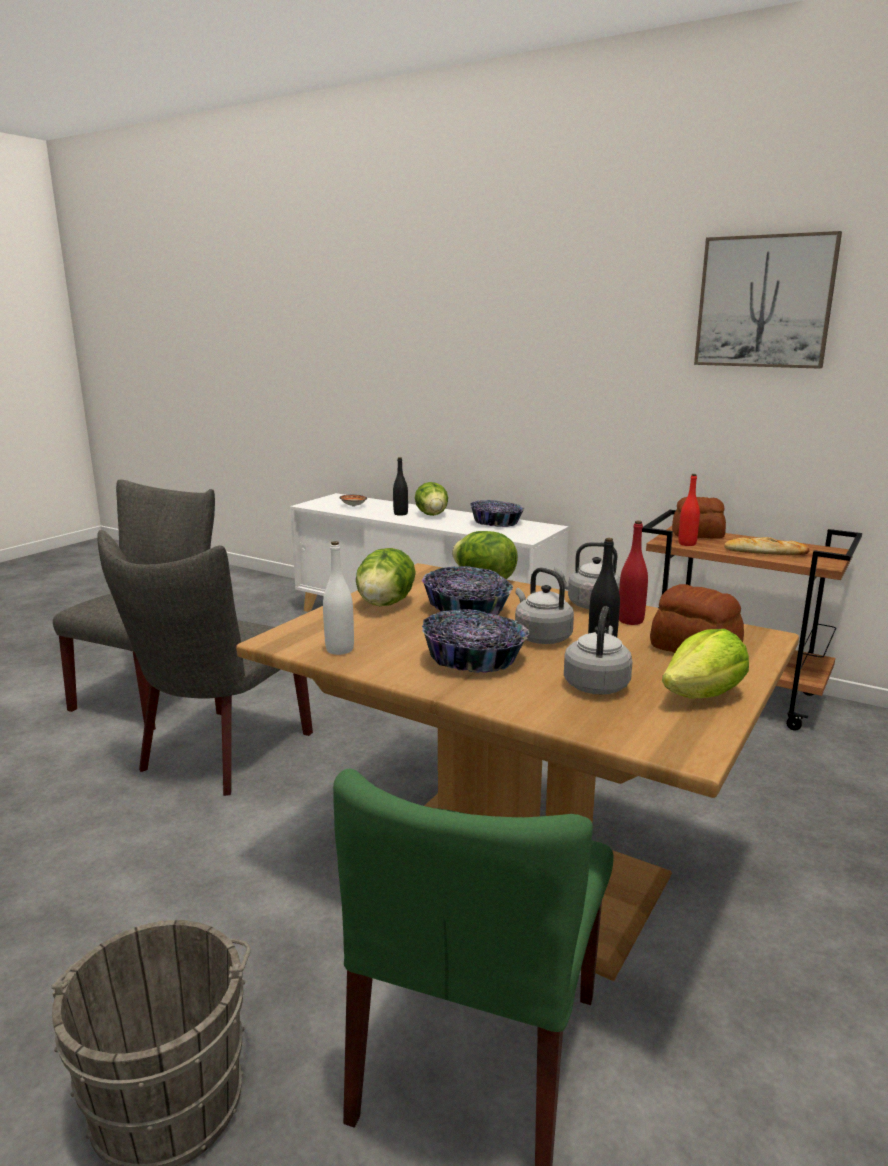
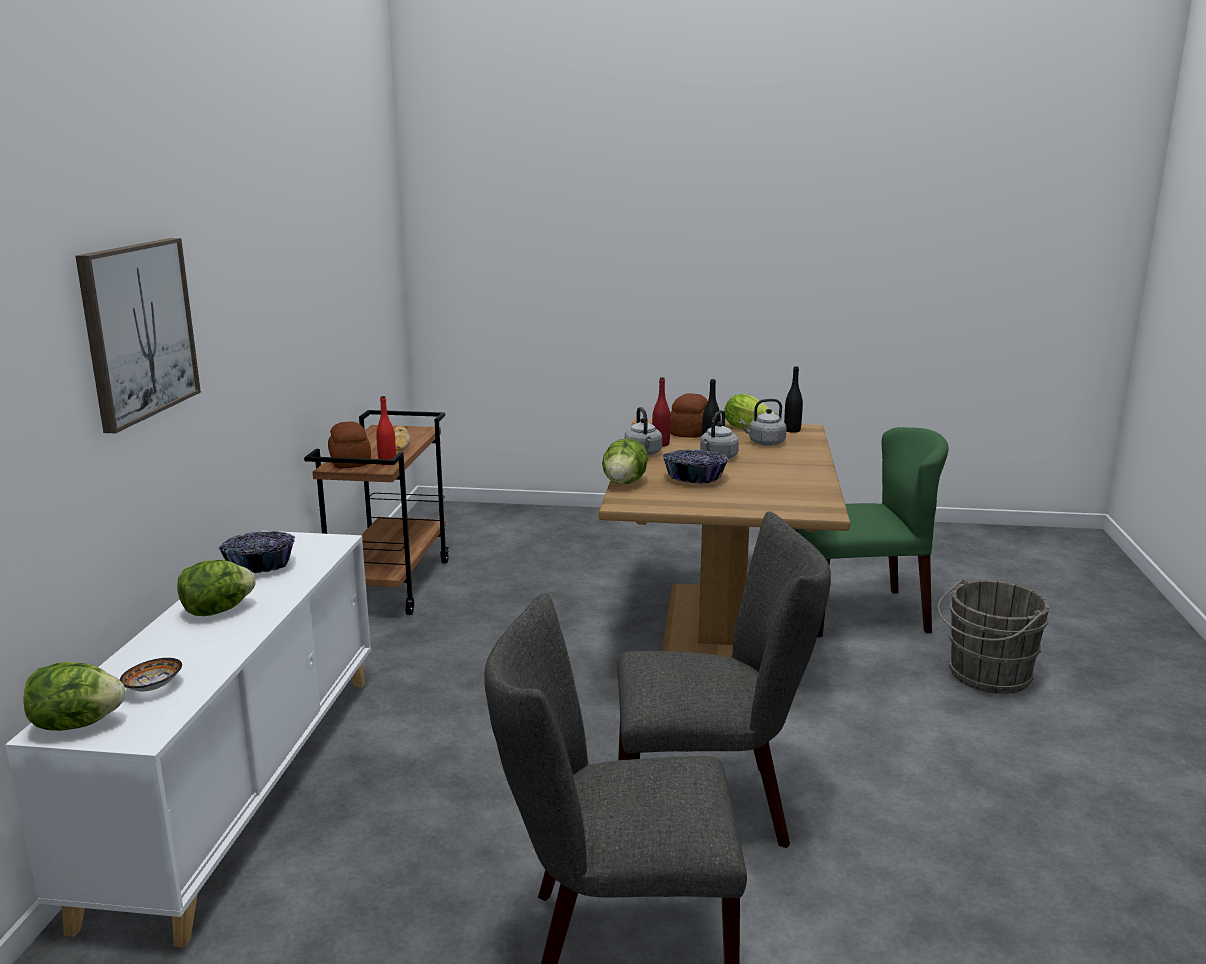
camera: 115 degrees left, 0 degrees up
white bottle [323,541,354,655] -> none
lettuce [356,548,416,606] -> lettuce moved to [23,662,125,731]
black bottle [393,457,408,516] -> black bottle moved to [784,366,803,433]
bowl [422,609,529,673] -> none
picture [694,231,842,369] -> picture moved to [76,238,201,433]

